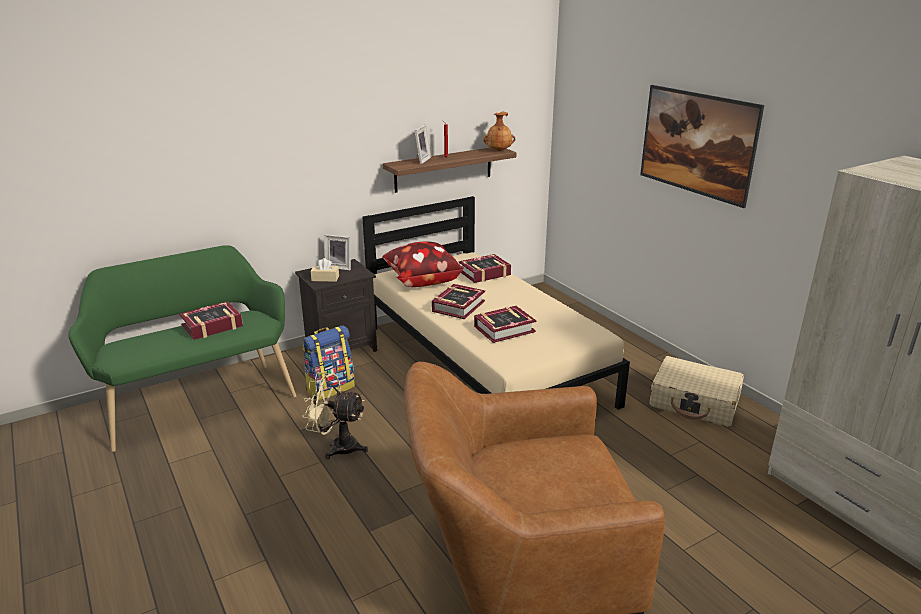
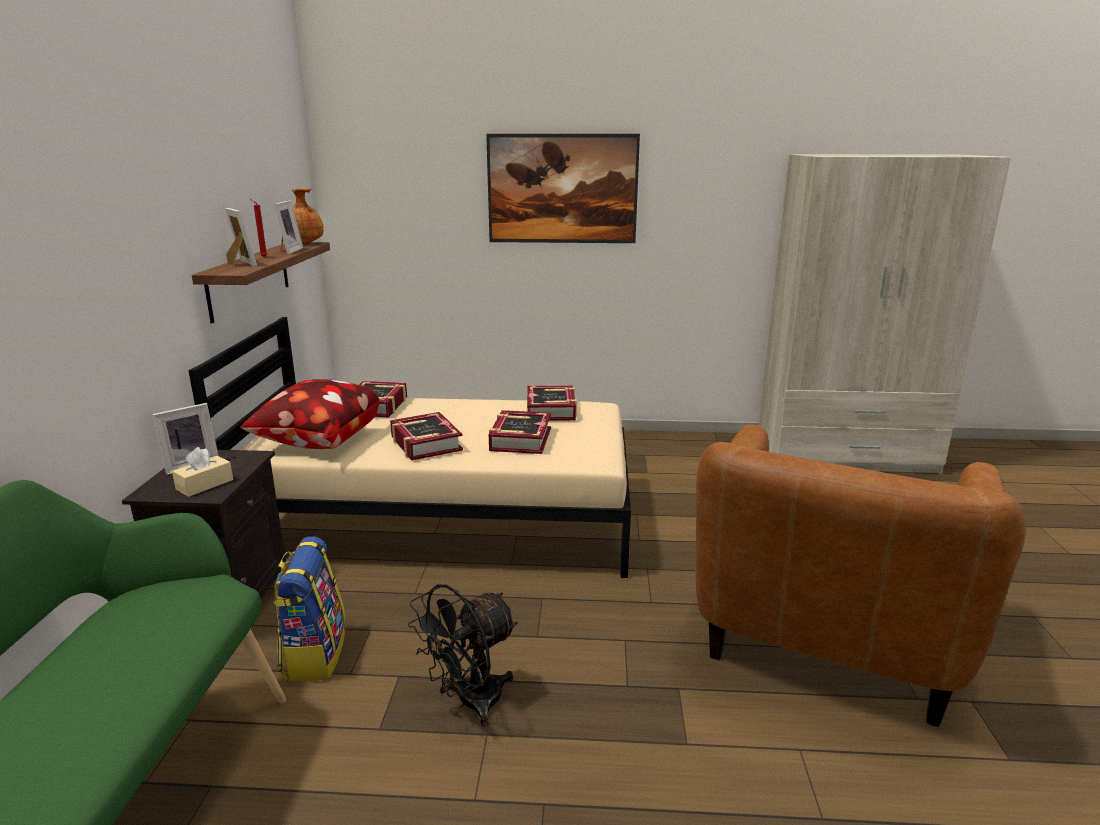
camera: 55 degrees left, 5 degrees down
book [179,301,243,340] -> book moved to [527,385,577,421]
beige fan [302,372,368,459] -> black fan [408,584,518,727]
beige suitcase [650,356,744,427] -> none
none -> picture frame [274,200,303,254]

